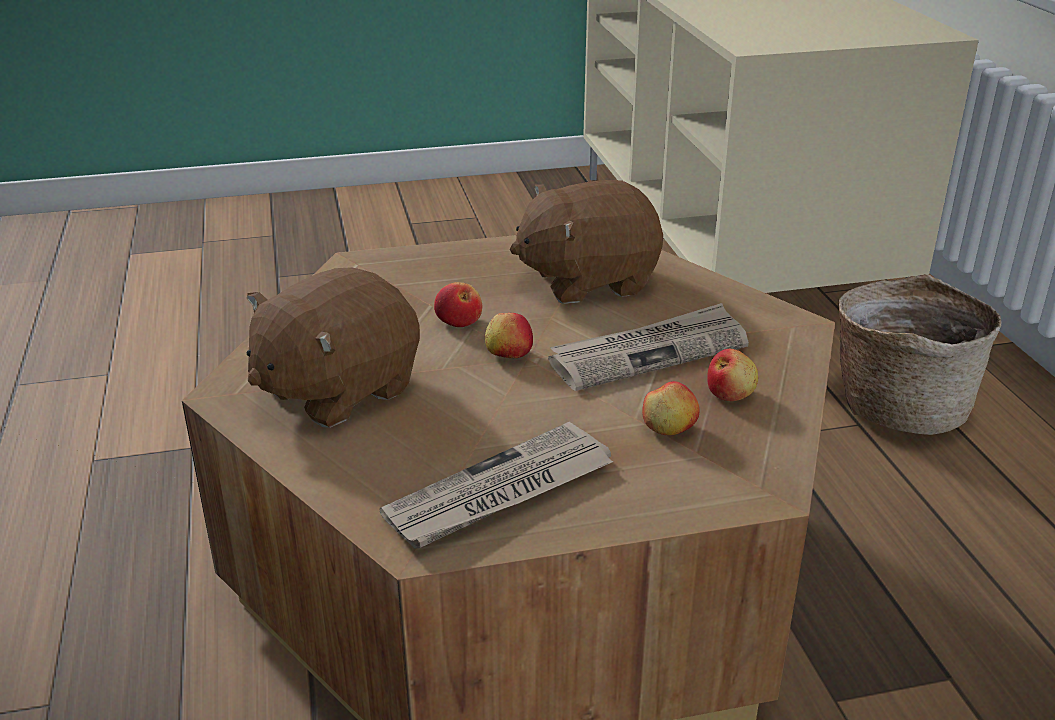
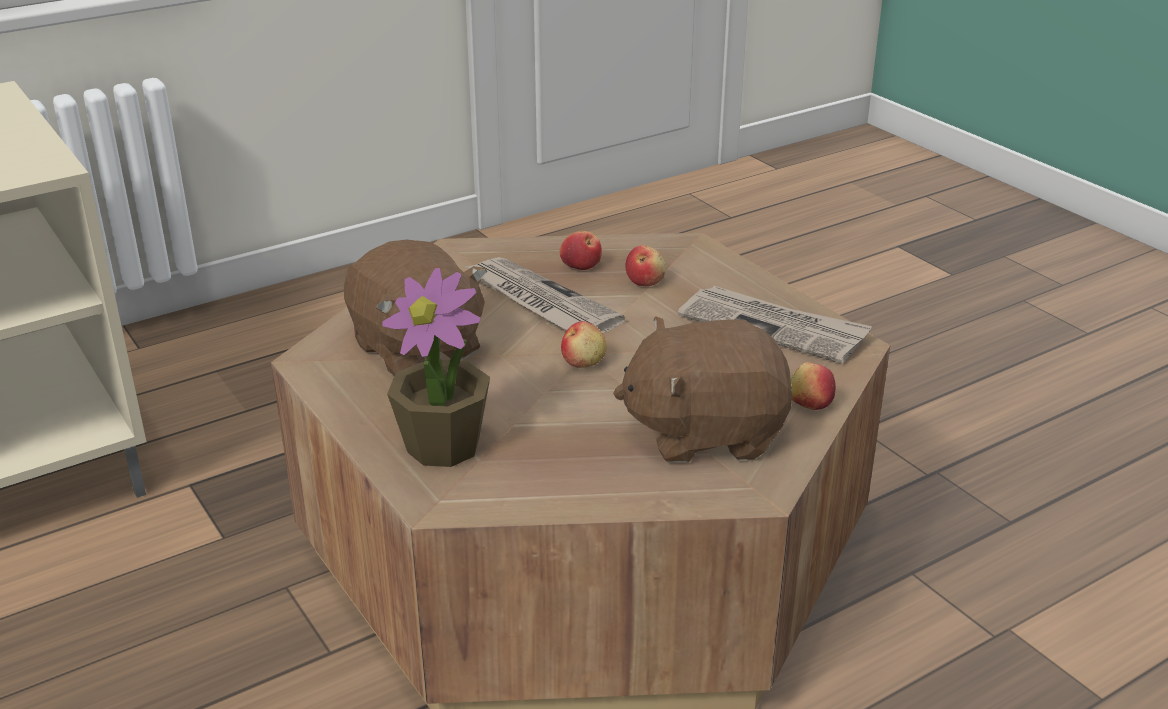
camera: 110 degrees left, 0 degrees up
brown plush toy [247,267,420,428] -> brown plush toy turned 150 degrees clockwise [613,316,792,463]
apple [434,282,483,327] -> apple moved to [791,362,836,410]
basket [838,274,1002,435] -> none
none -> potted plant [382,268,490,467]

